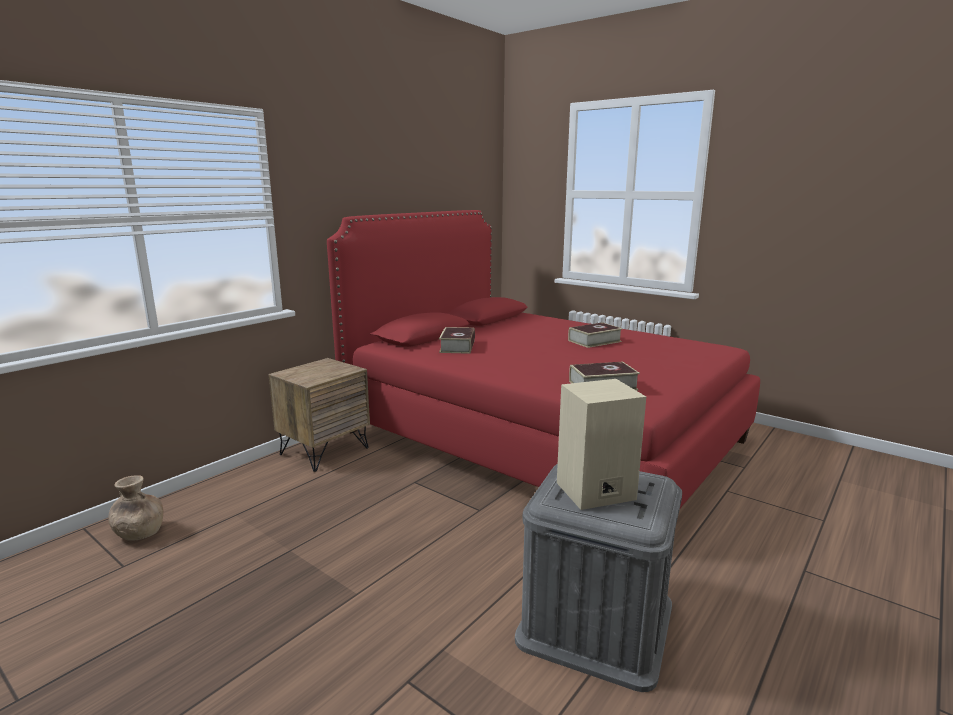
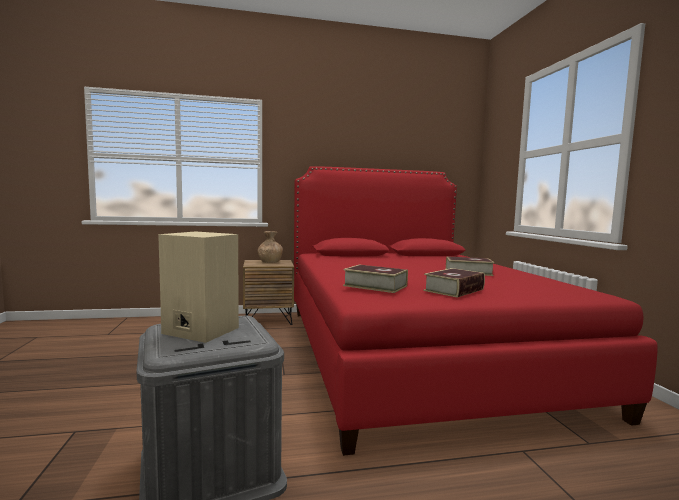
camera: 40 degrees right, 10 degrees down
brown vase [108,475,163,541] -> brown vase moved to [258,231,283,263]
book [439,327,475,354] -> book moved to [423,268,485,298]

